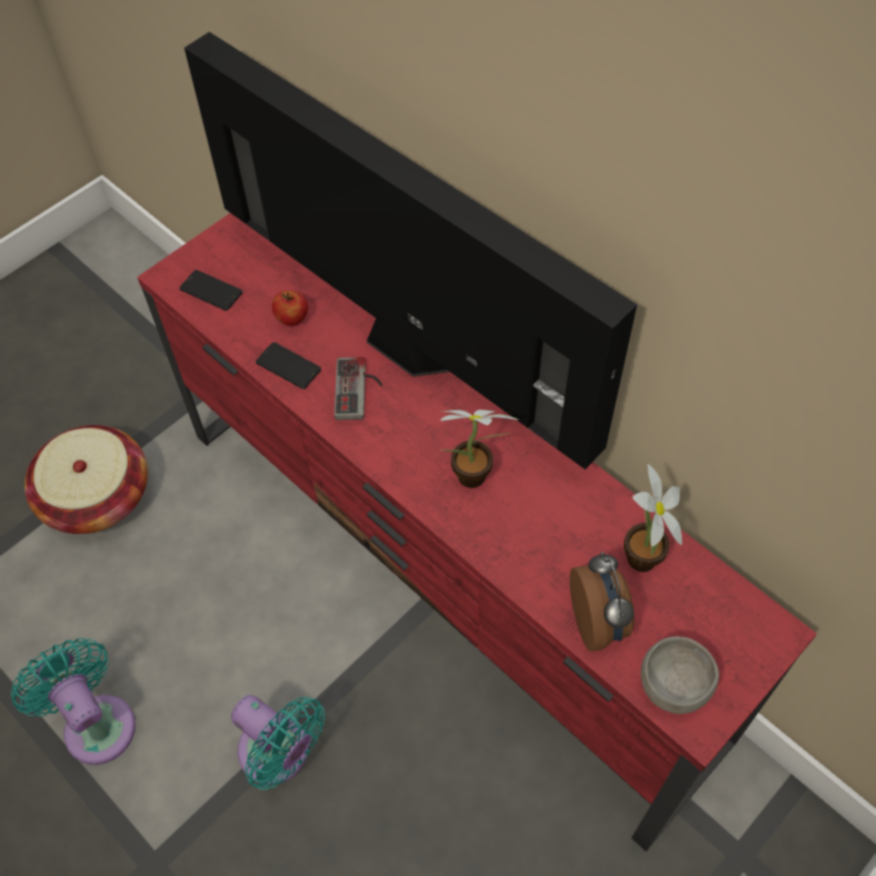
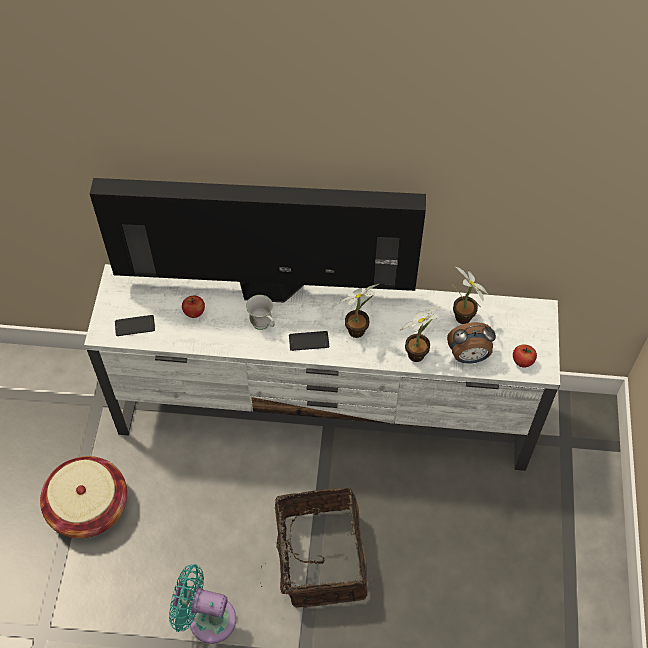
camera: 40 degrees left, 0 degrees up
red tv stand [137,213,817,851] -> white tv stand [84,264,560,471]
turquoise fan [231,695,325,790] -> basket [261,488,367,608]
phone [256,342,321,389] -> phone moved to [289,331,329,351]
game controller [334,357,382,420] -> white mug [246,295,275,330]
alarm clock [570,552,635,651] -> alarm clock turned 135 degrees clockwise [447,322,496,363]
grey bowl [641,636,719,714] -> apple [513,344,537,368]
none -> potted plant [399,306,441,362]

